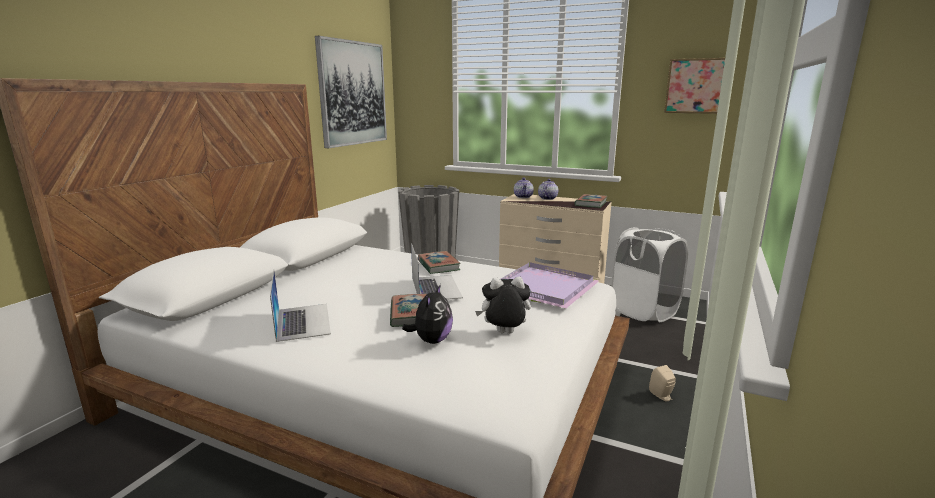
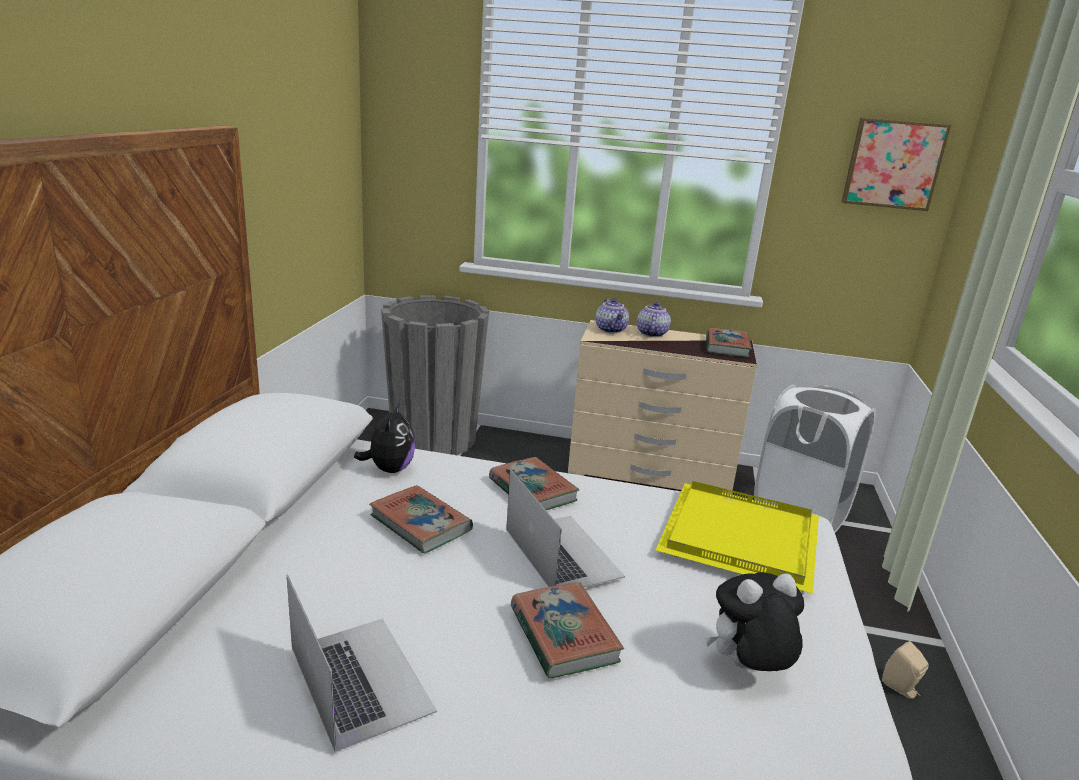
camera: 15 degrees left, 5 degrees up
picture [315,36,387,148] -> none
plush toy [402,284,453,344] -> plush toy moved to [354,402,416,473]
purple tray [500,262,600,308] -> yellow tray [656,481,819,594]
none -> book [369,485,473,554]

